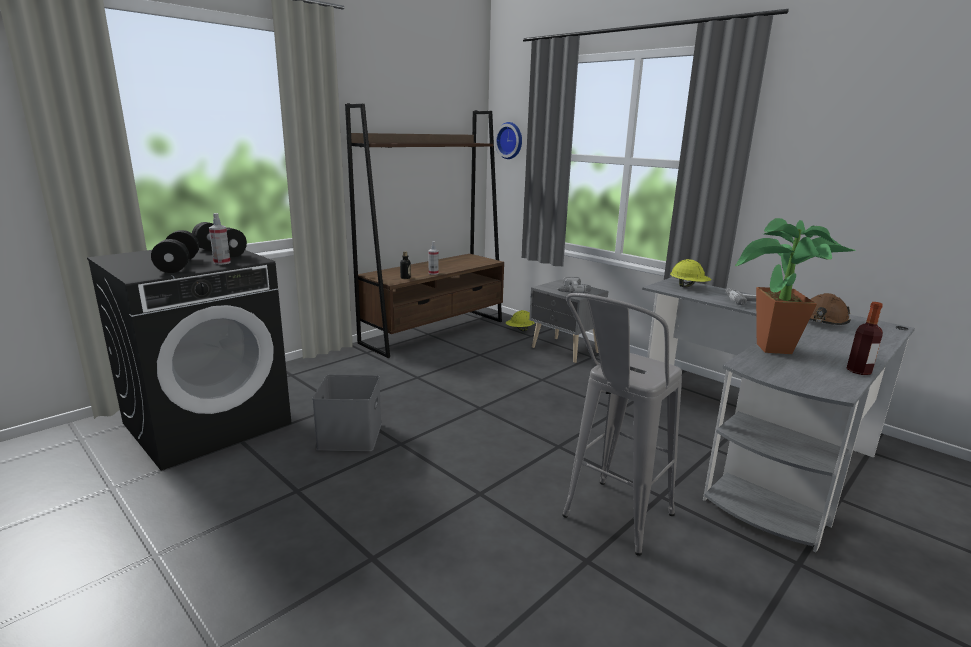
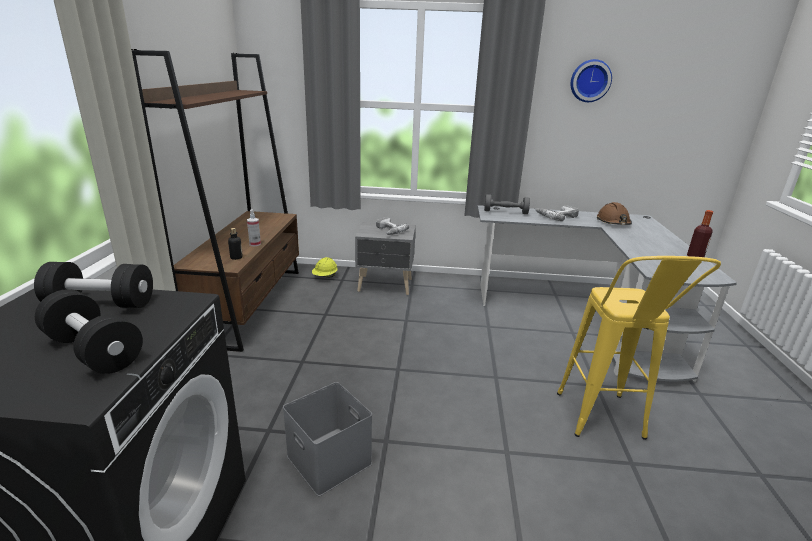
camera: 40 degrees left, 5 degrees up
spray bottle [209,213,231,265] -> none
wall clock [495,122,522,159] -> wall clock moved to [571,59,612,102]
grey stool [562,293,682,556] -> yellow stool [557,256,721,440]
yellow hard hat [670,259,711,287] -> grey dumbbell [484,194,530,214]
potted plant [735,218,856,354] -> none

